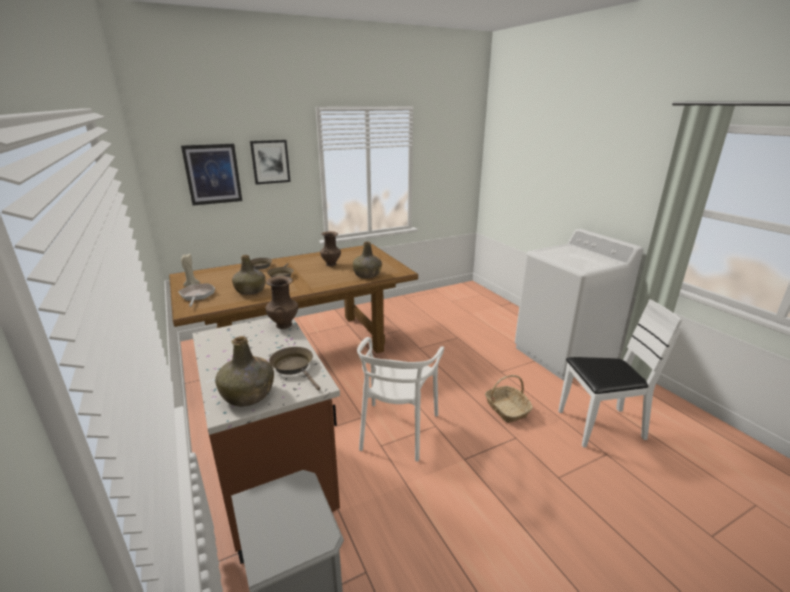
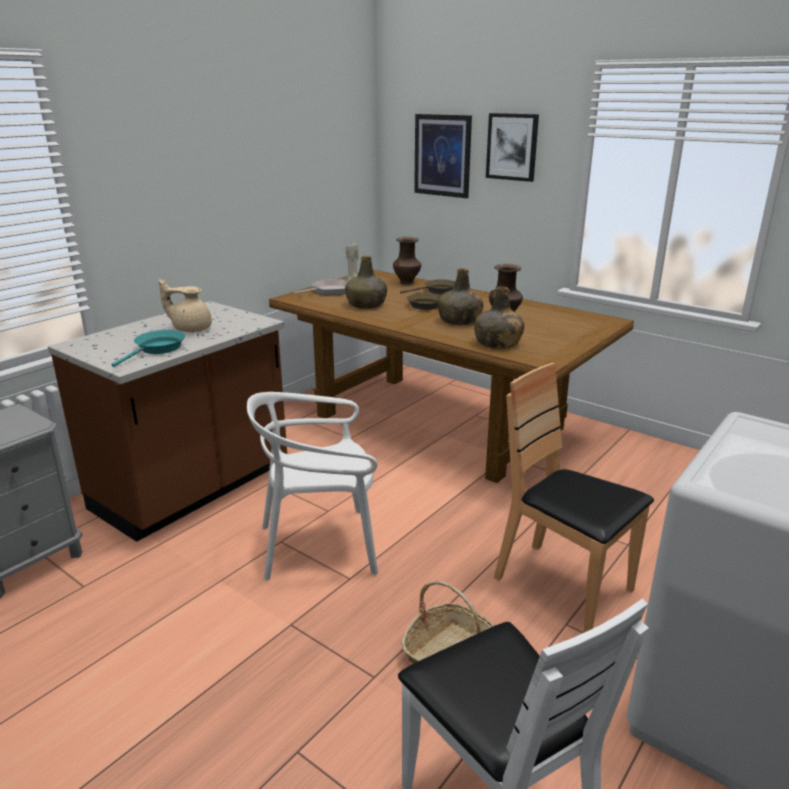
camera: 65 degrees right, 0 degrees up
green bottle [215,336,274,407] -> green bottle moved to [438,268,484,325]
brown vase [266,276,298,329] -> brown vase moved to [393,237,421,284]
brown frying pan [269,347,320,390] -> turquoise frying pan [111,330,185,367]
none -> beige teapot [159,279,212,332]
none -> brown chair [494,363,654,632]

